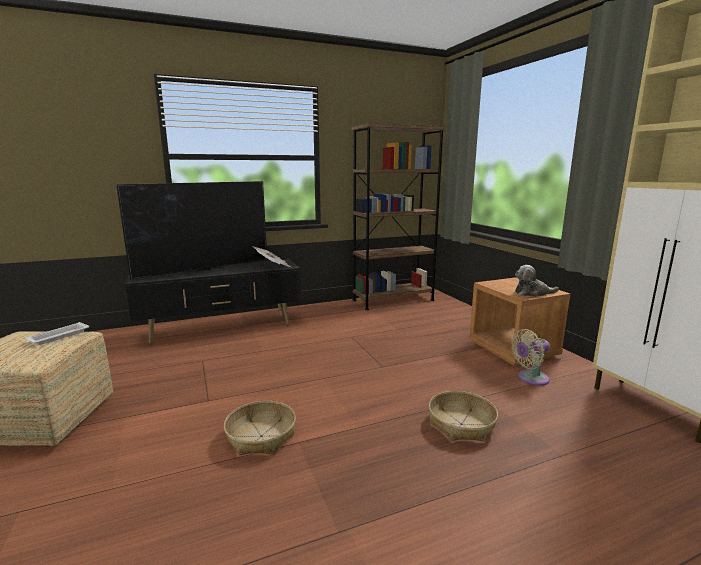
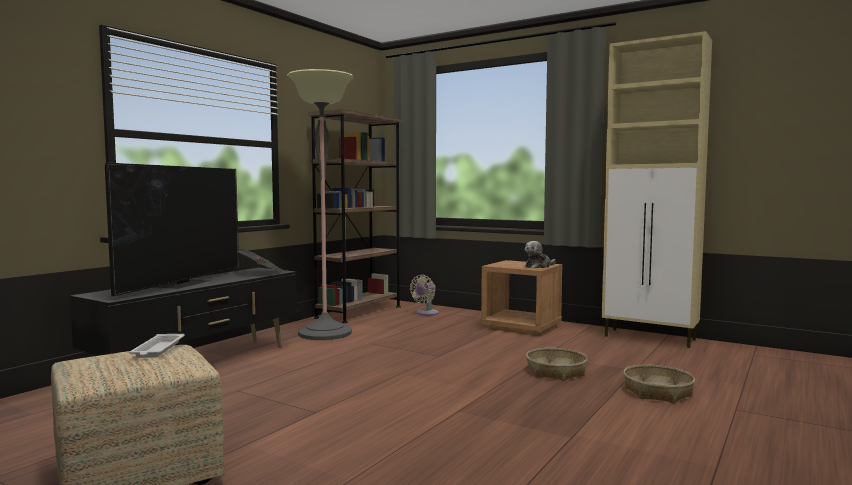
camera: 35 degrees left, 10 degrees down
basket [224,401,296,455] -> basket moved to [624,364,695,403]
beige fan [511,329,550,386] -> beige fan moved to [410,275,439,316]
none -> floor lamp [287,69,354,340]

